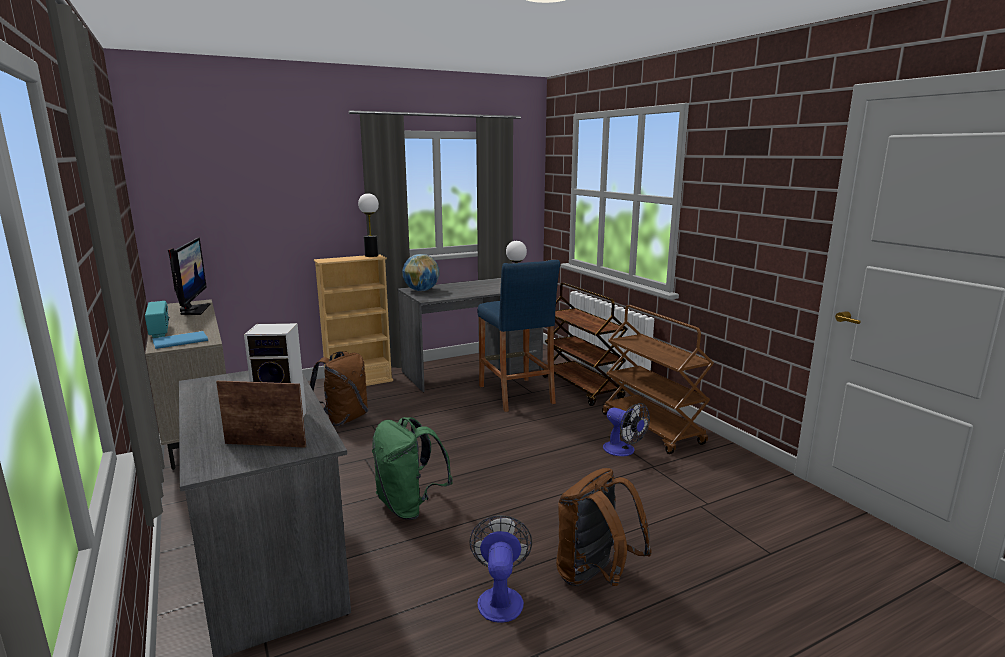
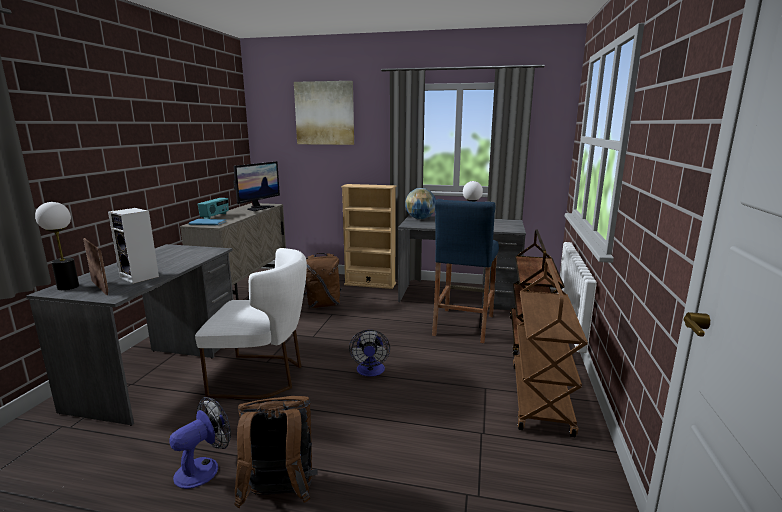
camera: 40 degrees right, 0 degrees up
table lamp [358,193,379,257] -> table lamp moved to [35,202,79,290]
green backpack [372,417,453,520] -> white chair [195,248,307,399]
fan [603,403,650,456] -> fan moved to [349,330,390,377]
none -> picture [294,81,354,145]

